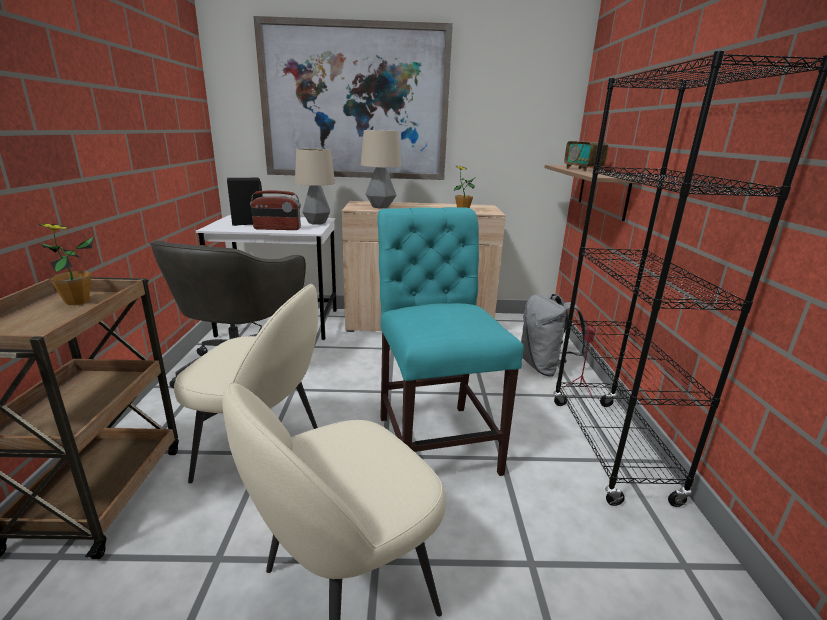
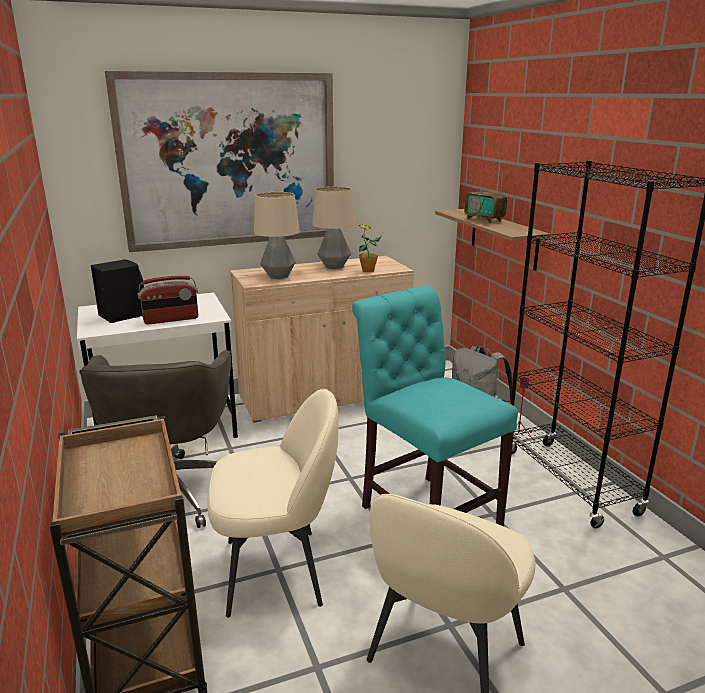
camera: 20 degrees left, 0 degrees up
potted plant [39,223,94,305] -> none
table lamp [295,149,335,224] -> table lamp moved to [312,186,356,269]

